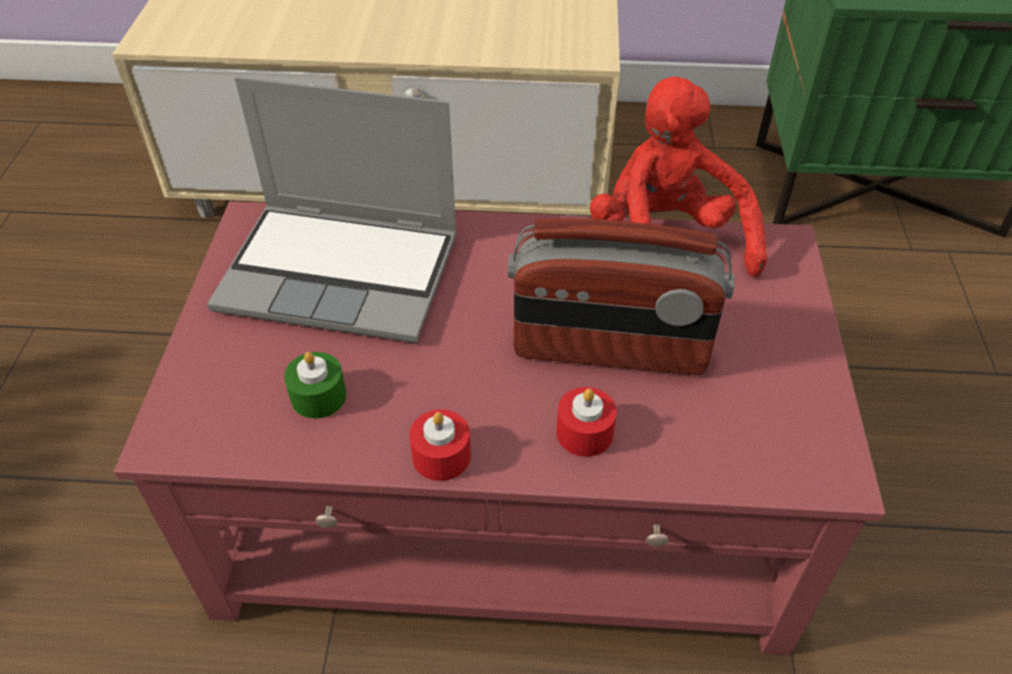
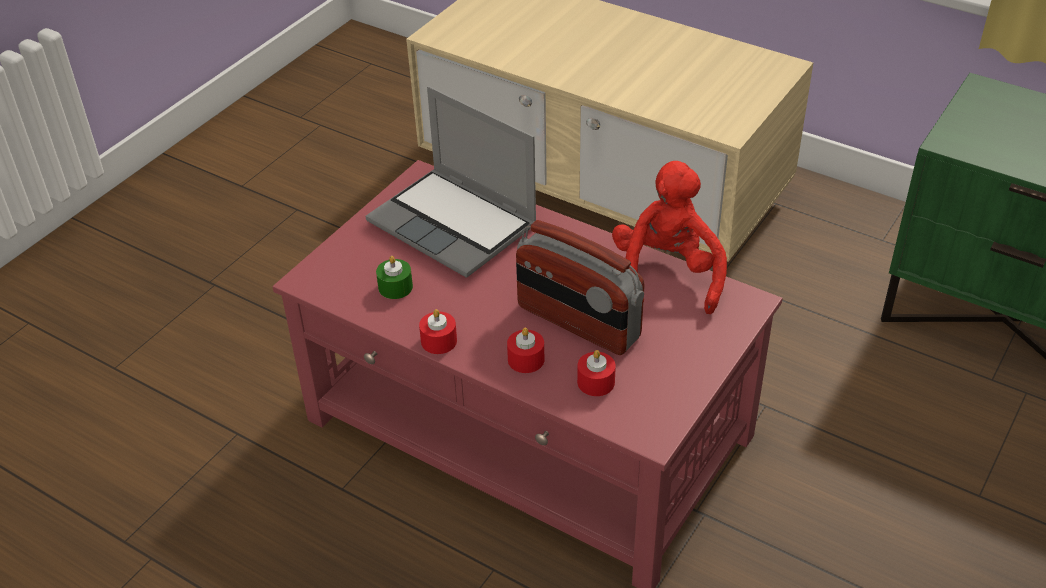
camera: 30 degrees right, 5 degrees down
none -> red candle [577,350,616,396]

